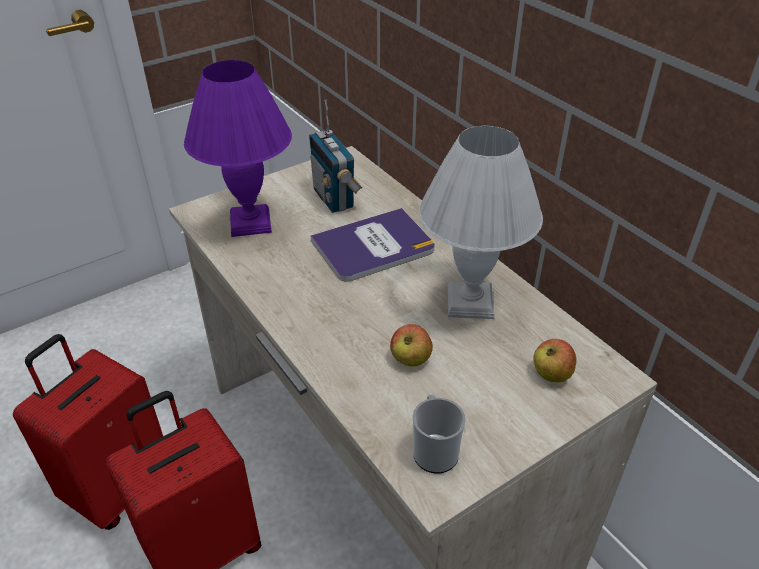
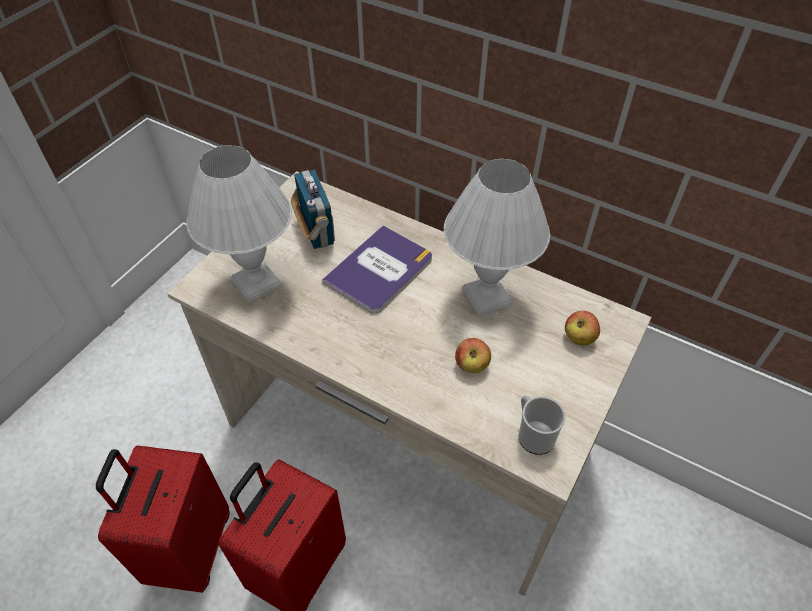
camera: 25 degrees left, 10 degrees up
purple table lamp [184,60,292,237] -> white table lamp [187,145,292,303]
radio [309,99,362,213] -> radio turned 150 degrees counterclockwise [291,170,335,249]

